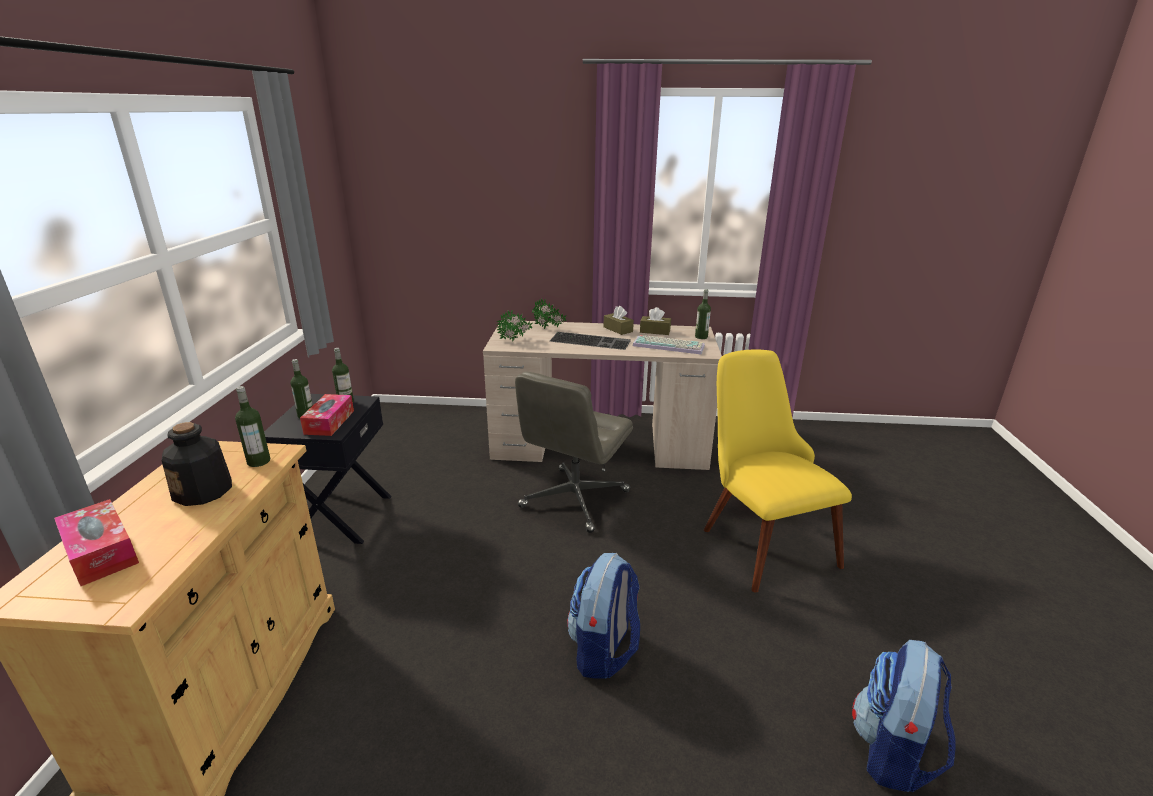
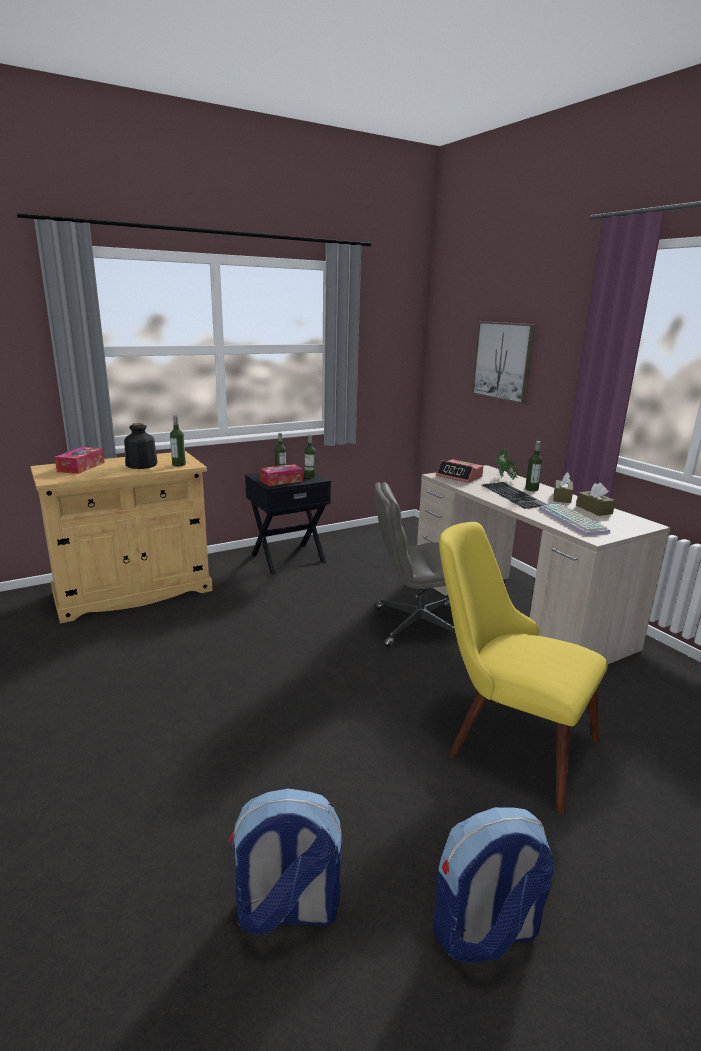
camera: 55 degrees right, 5 degrees down
potted plant [497,310,533,342] -> alarm clock [436,459,483,483]
backpack [567,553,640,679] -> backpack moved to [433,807,554,963]
bottle [695,289,711,339] -> bottle moved to [525,441,543,491]
yellow chair [704,350,852,593] -> yellow chair turned 90 degrees counterclockwise [439,522,608,815]
none -> picture [472,321,536,404]

